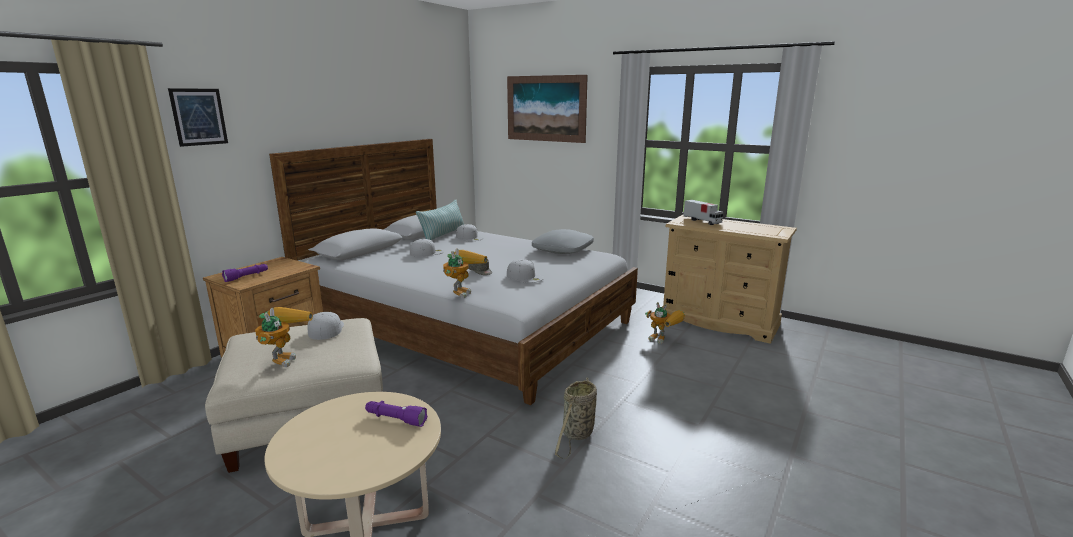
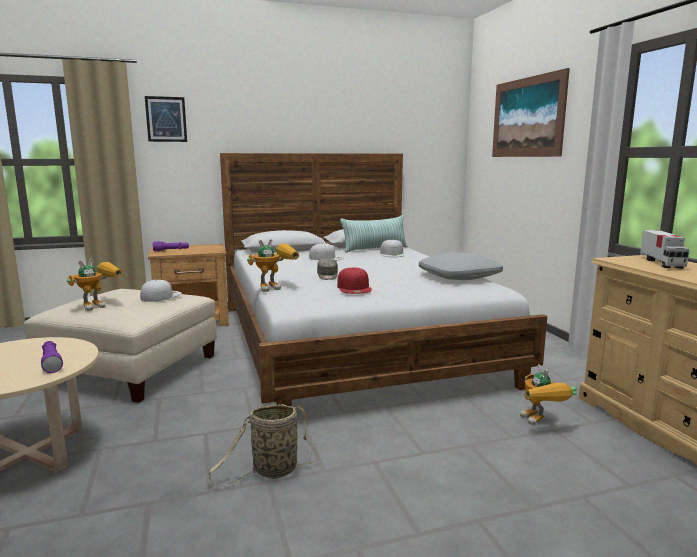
camera: 40 degrees right, 5 degrees down
white cap [507,259,544,283] -> red cap [337,267,372,294]

